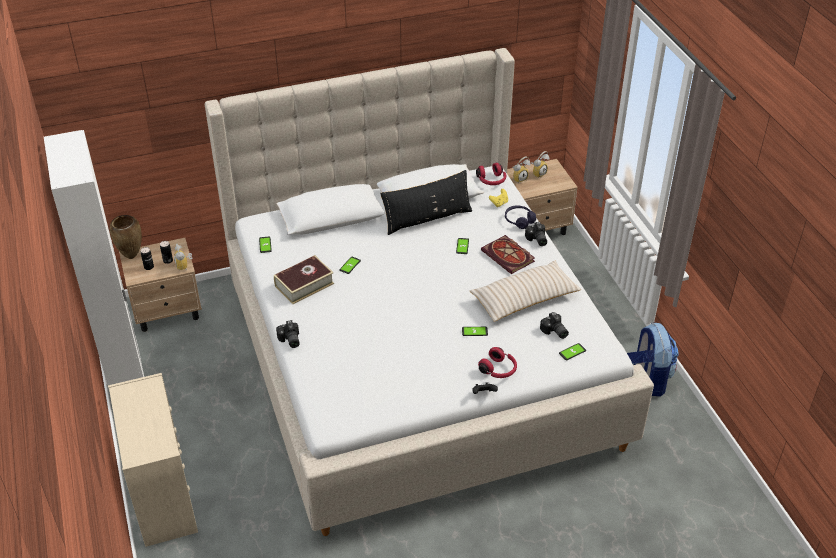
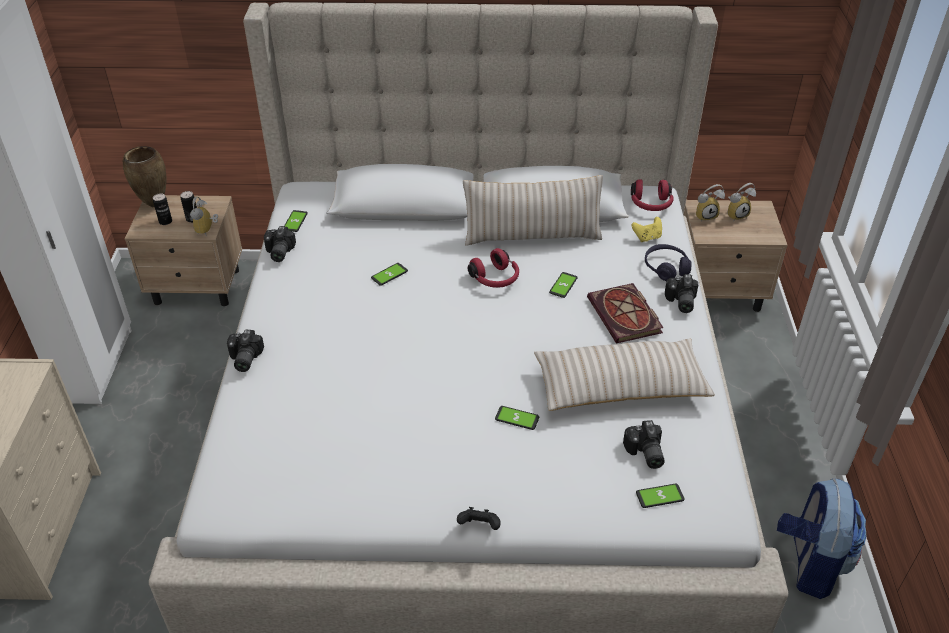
camera: 20 degrees right, 0 degrees up
book [274,255,334,304] -> none
black pillow [380,170,472,235] -> beige pillow [463,175,603,246]
red headphones [478,347,517,378] -> red headphones moved to [468,248,519,288]
none -> camera [264,226,296,262]

